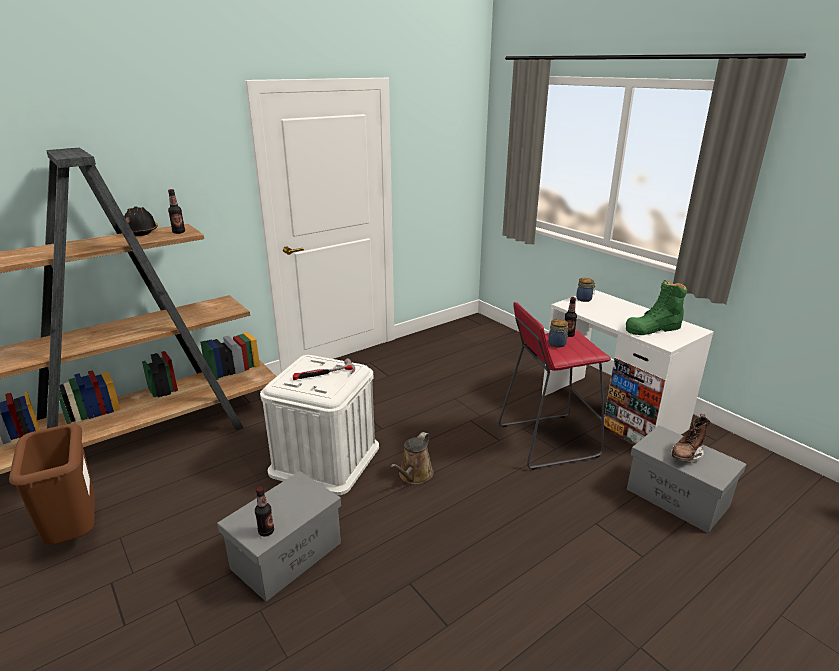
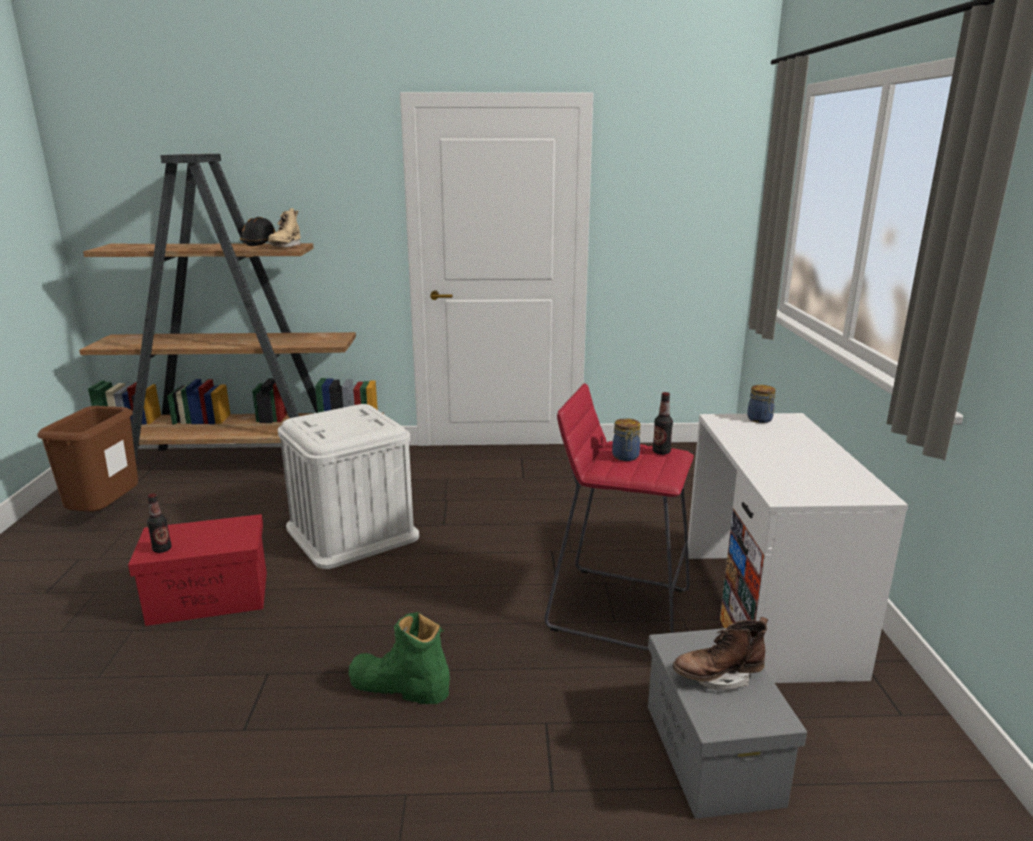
camera: 35 degrees right, 5 degrees down
bottle [168,189,185,234] -> beige boot [268,208,301,248]
grey storage box [217,471,341,602] -> red storage box [128,514,267,626]
hammer [293,358,355,380] -> none
brown watering can [391,432,434,484] -> none
green boot [626,280,687,335] -> green boot moved to [349,612,450,704]

